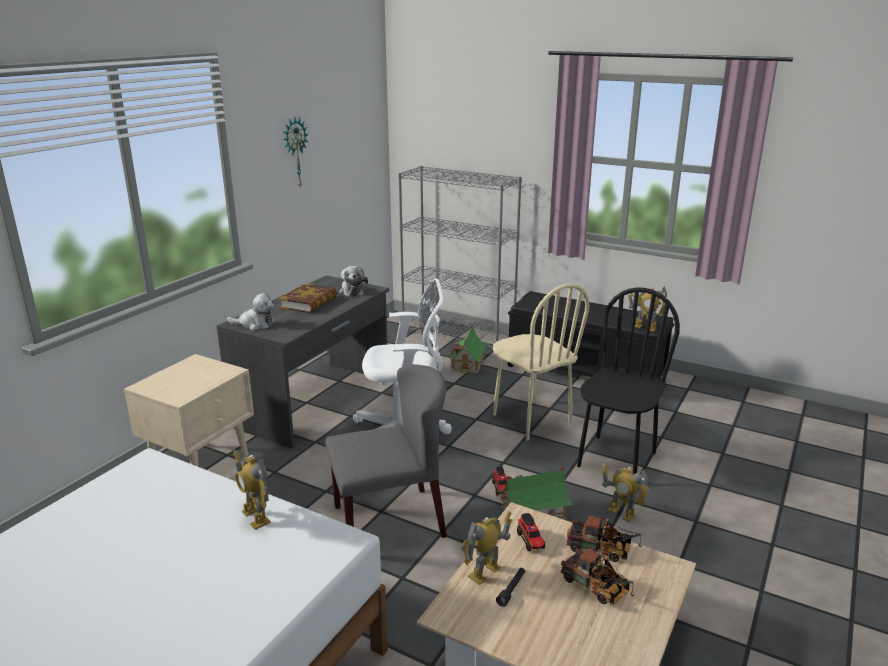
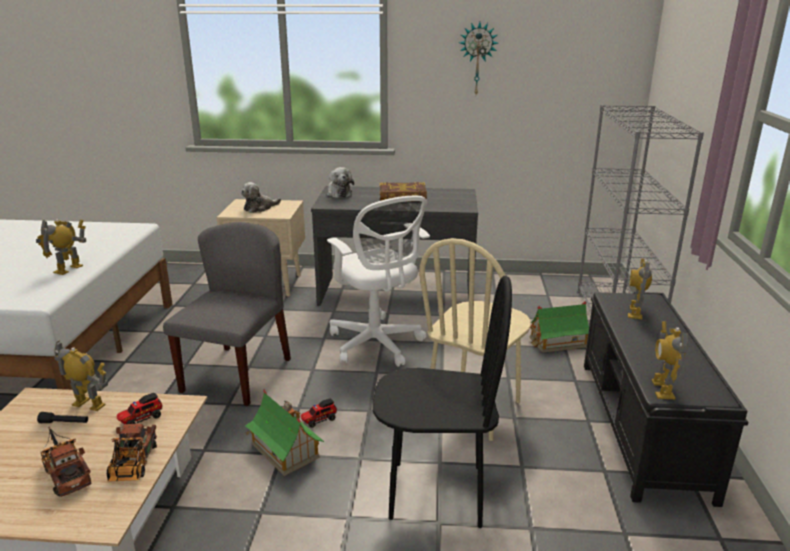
camera: 65 degrees right, 0 degrees up
grey chair [325,364,447,538] -> grey chair turned 120 degrees counterclockwise [163,222,291,406]
plush toy [339,266,368,296] -> plush toy moved to [241,182,281,213]
toy truck [561,547,634,605] -> toy truck turned 120 degrees clockwise [41,427,92,497]
toy robot [602,464,651,522] -> toy robot moved to [628,259,652,319]

